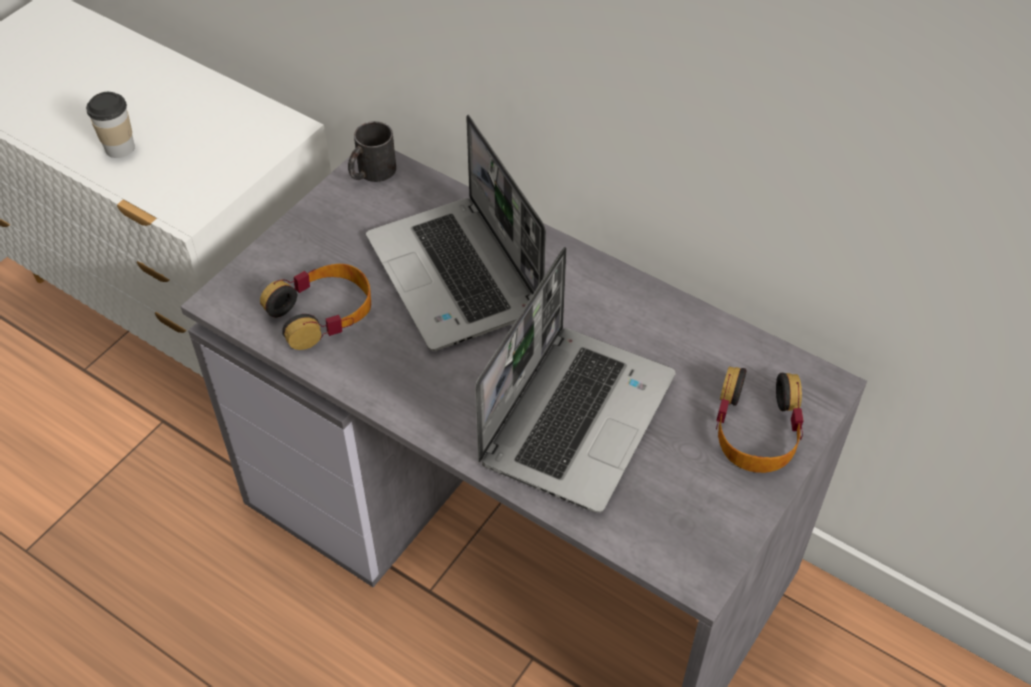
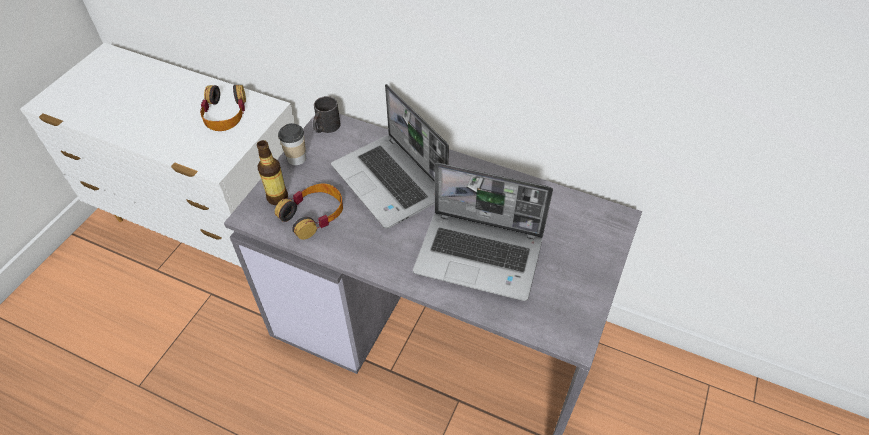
camera: 10 degrees left, 0 degrees up
cup [86,92,135,158] -> cup moved to [278,123,306,165]
laptop [475,247,675,513] -> laptop turned 90 degrees clockwise [413,163,553,301]
headphones [716,366,803,473] -> headphones moved to [200,85,246,131]
none -> bottle [257,140,288,205]

